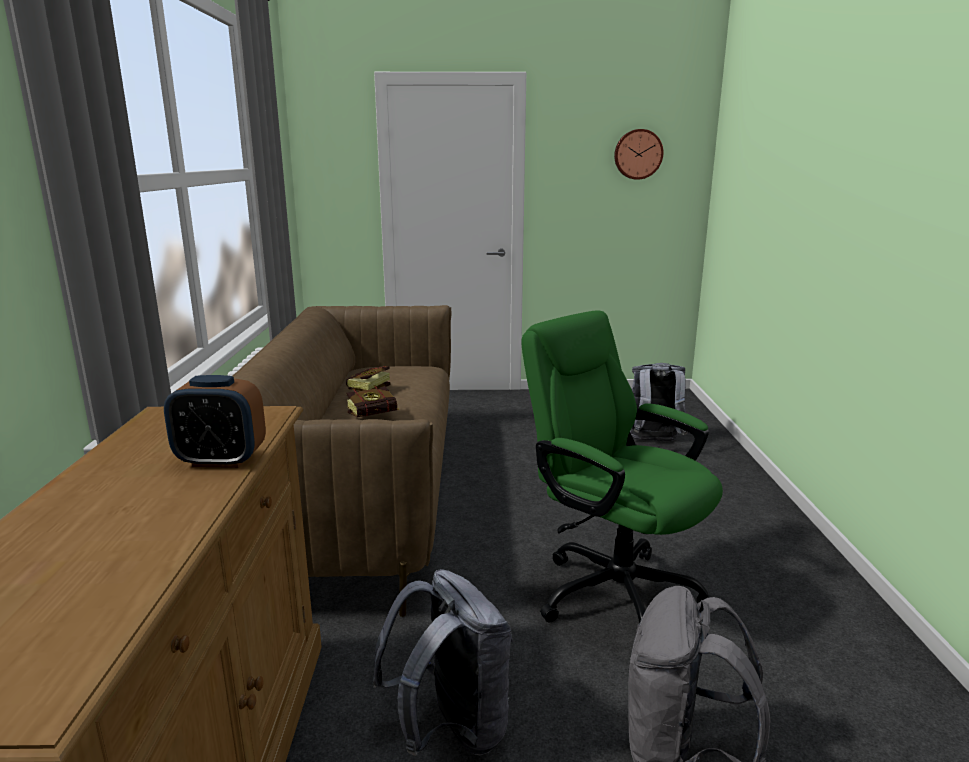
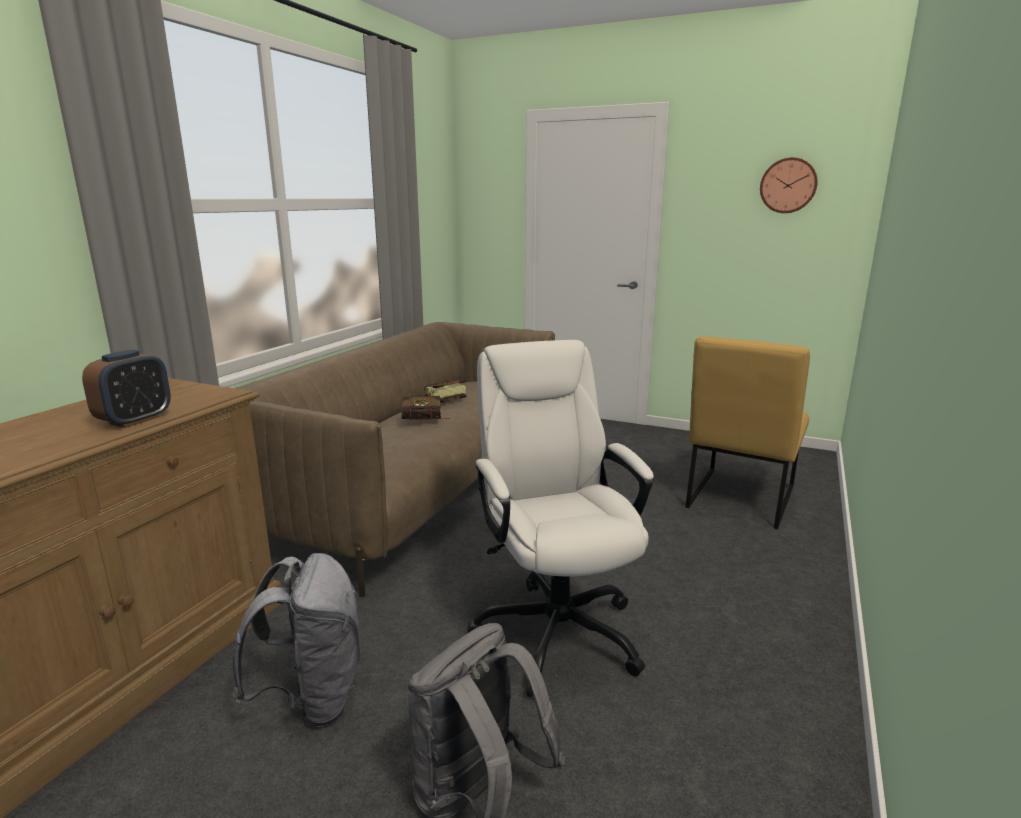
camera: 25 degrees right, 0 degrees up
alarm clock [164,375,266,468] -> alarm clock turned 90 degrees counterclockwise [82,350,171,428]
green office chair [521,310,723,623] -> white office chair [467,340,654,697]
grey backpack [630,363,688,441] -> yellow chair [685,336,810,529]

